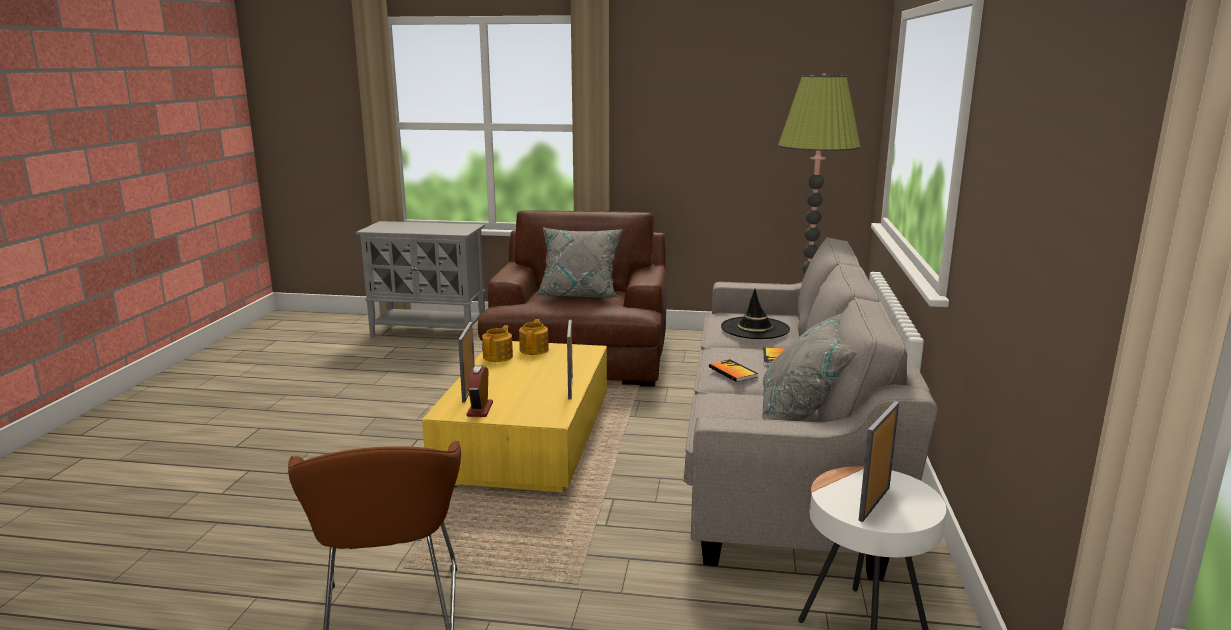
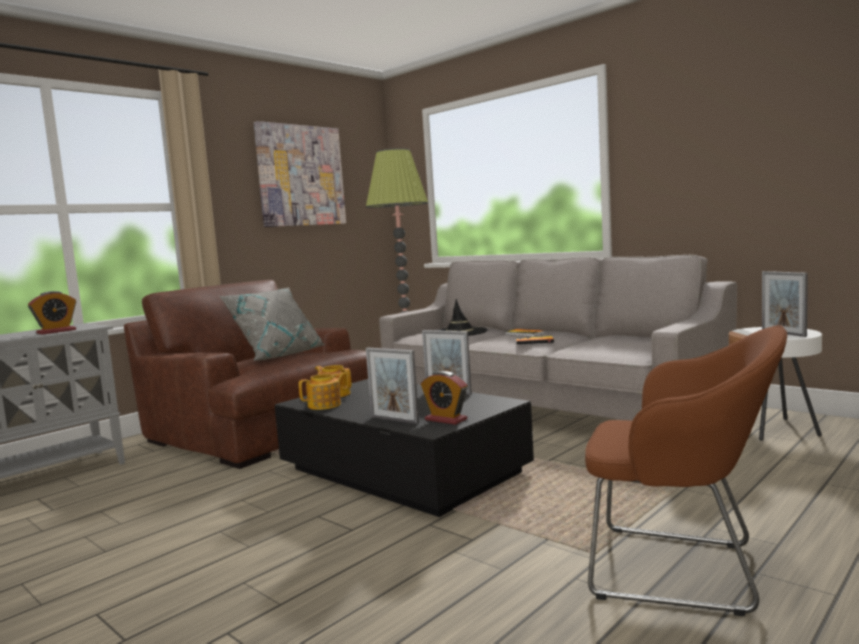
camera: 55 degrees left, 10 degrees down
yellow coffee table [422,341,607,492] -> black coffee table [274,379,534,517]
teapot [482,325,513,362] -> teapot turned 90 degrees clockwise [299,372,346,410]
grey pillow [763,313,857,421] -> none
none -> alarm clock [28,291,76,335]
none -> picture [254,121,346,227]

